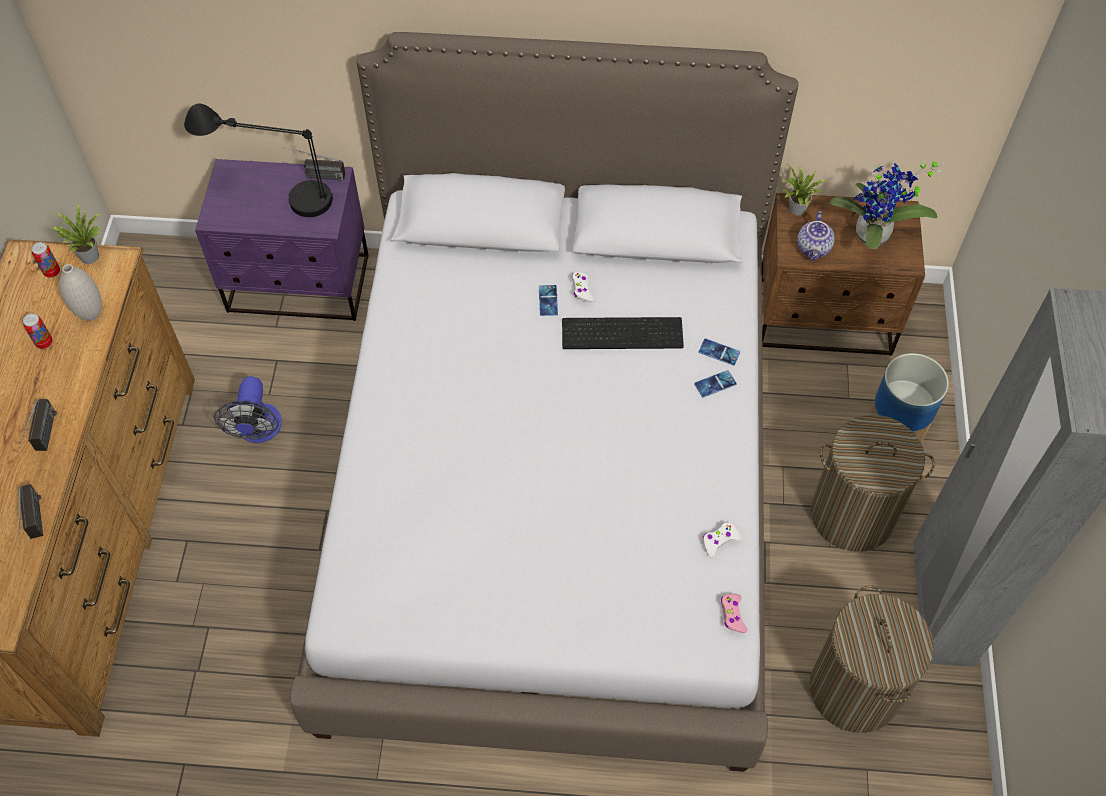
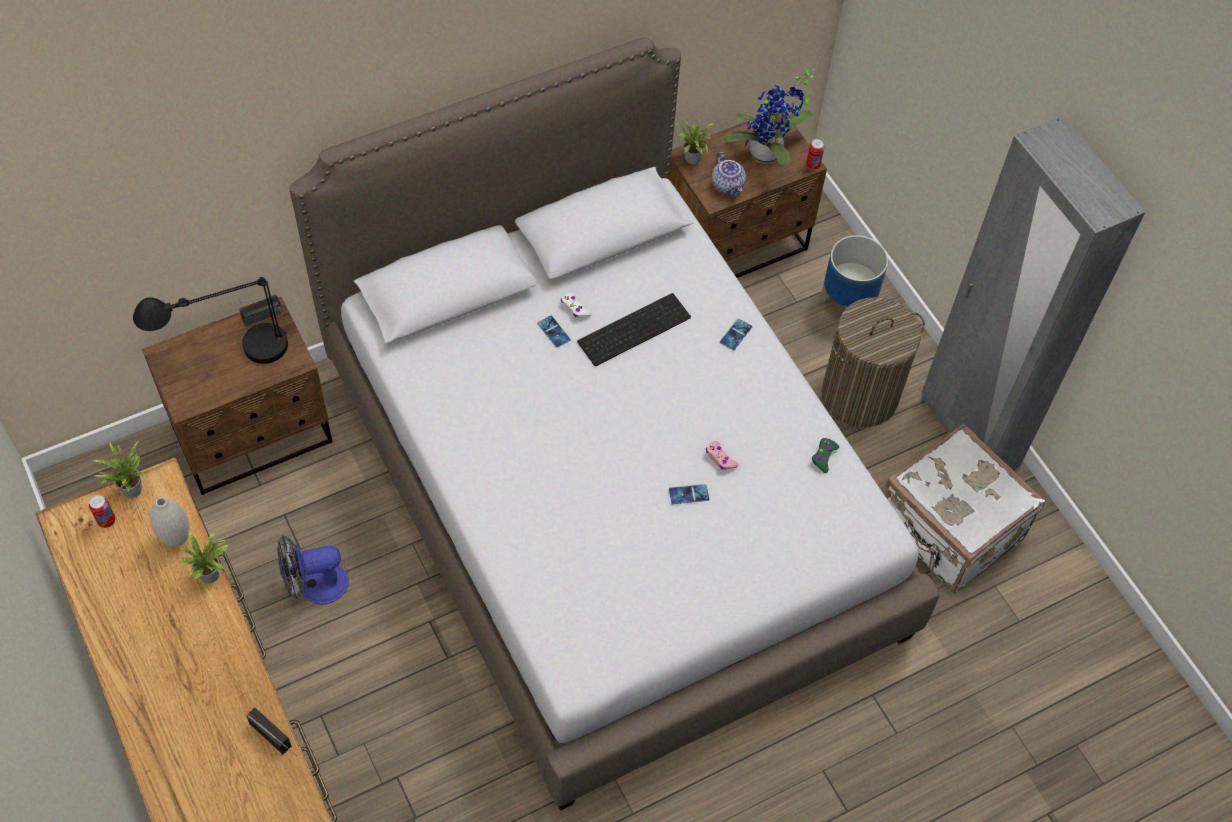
camera: 35 degrees left, 0 degrees up
radio [17,399,57,453] -> none
can [23,313,53,349] -> can moved to [806,139,824,170]
purple nightstand [195,159,369,321] -> brown nightstand [142,297,333,495]
fan [214,376,282,443] -> fan turned 105 degrees clockwise [277,535,349,605]
phone [699,338,740,366] -> phone moved to [669,484,709,504]
white game controller [703,522,741,557] -> green game controller [812,438,839,473]
pink game controller [721,594,747,633] -> pink game controller moved to [706,441,739,470]
laundry basket [809,585,934,733] -> white suitcase [885,423,1045,593]
none -> potted plant [179,530,229,583]

